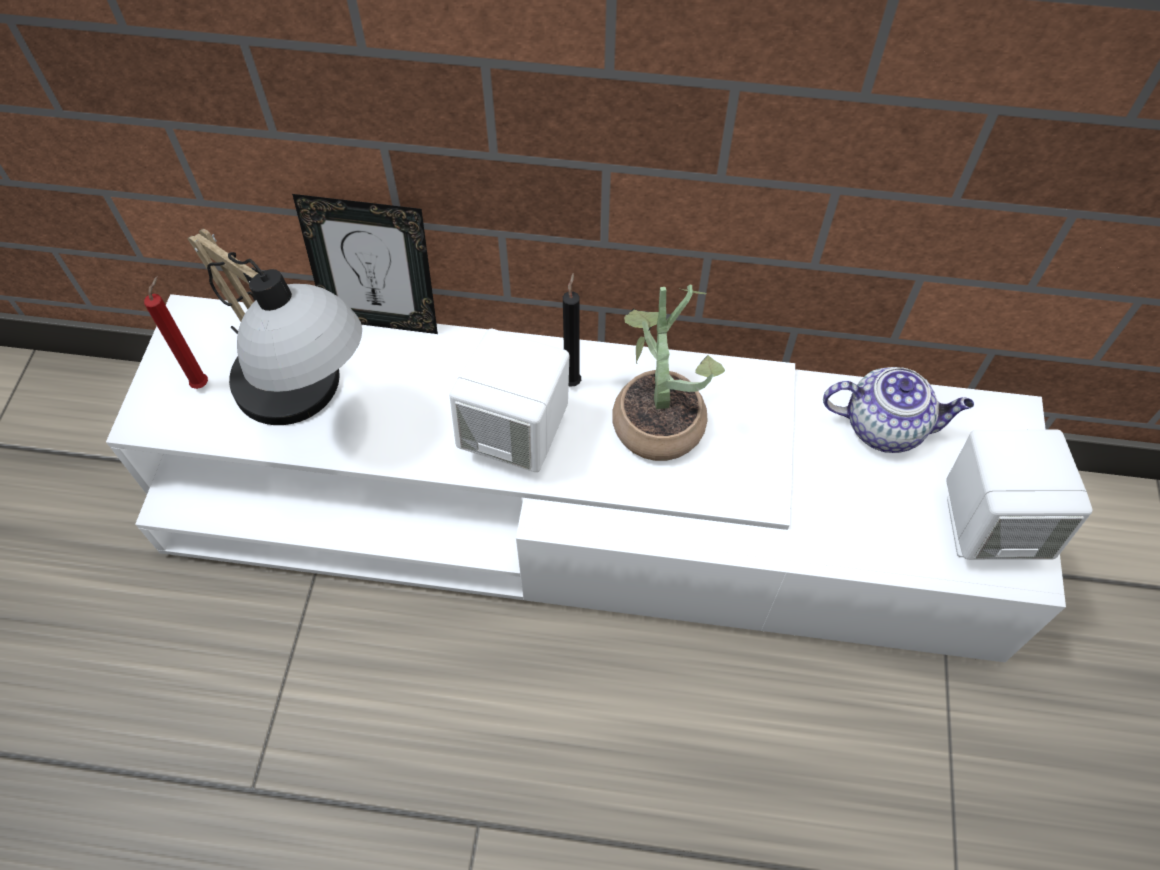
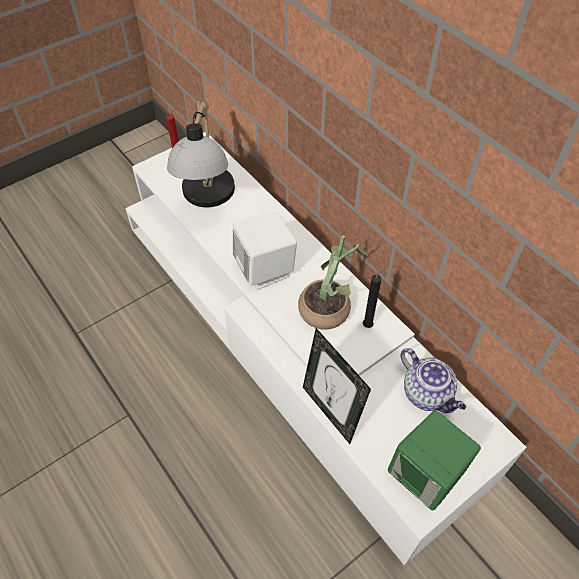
camera: 45 degrees right, 5 degrees down
picture frame [292,194,438,334] -> picture frame moved to [303,328,371,444]
black candle [563,273,581,386] -> black candle moved to [363,267,385,328]
white speaker [947,429,1093,560] -> green speaker [388,410,481,510]

